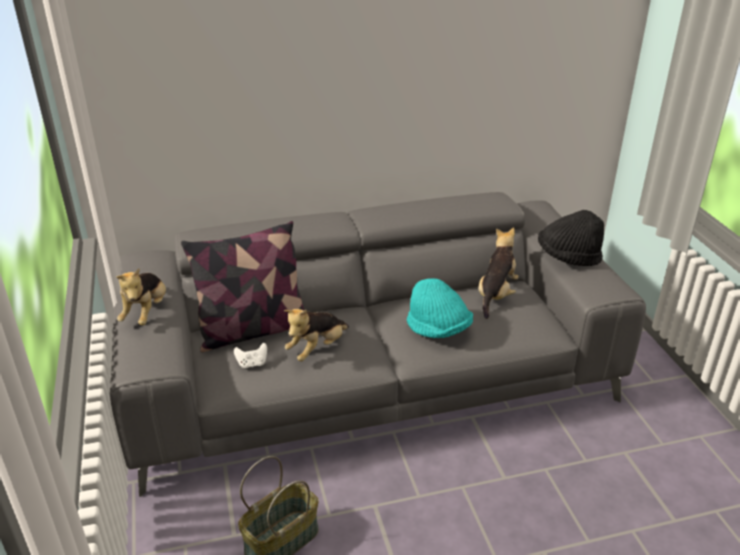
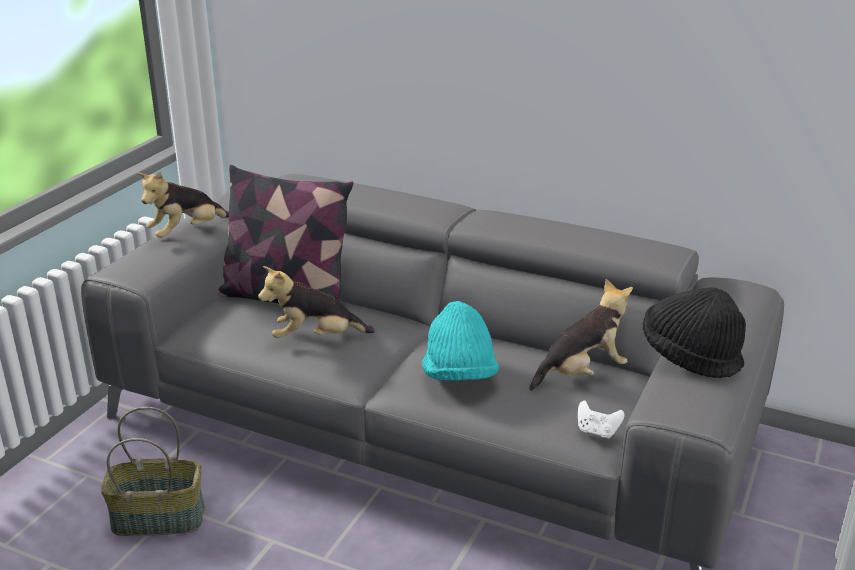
camera: 40 degrees right, 5 degrees down
white game controller [234,343,267,368] -> white game controller moved to [578,401,625,439]

